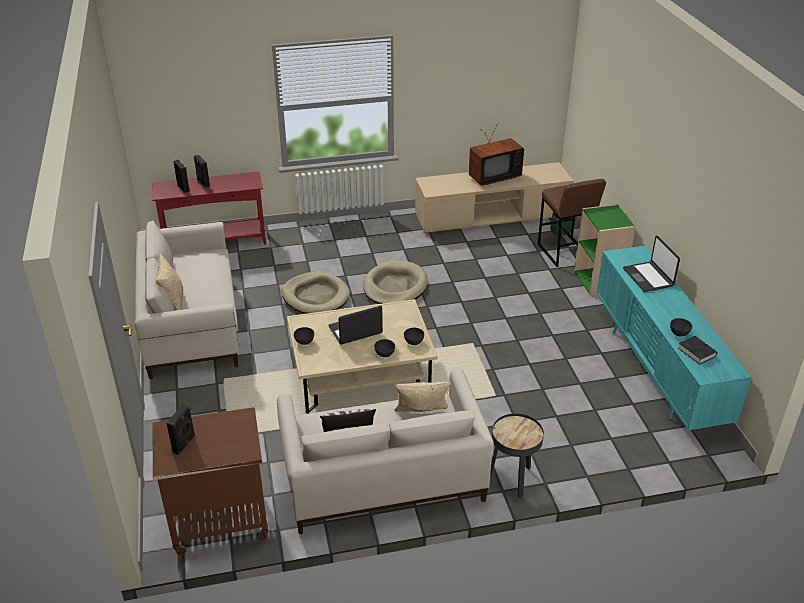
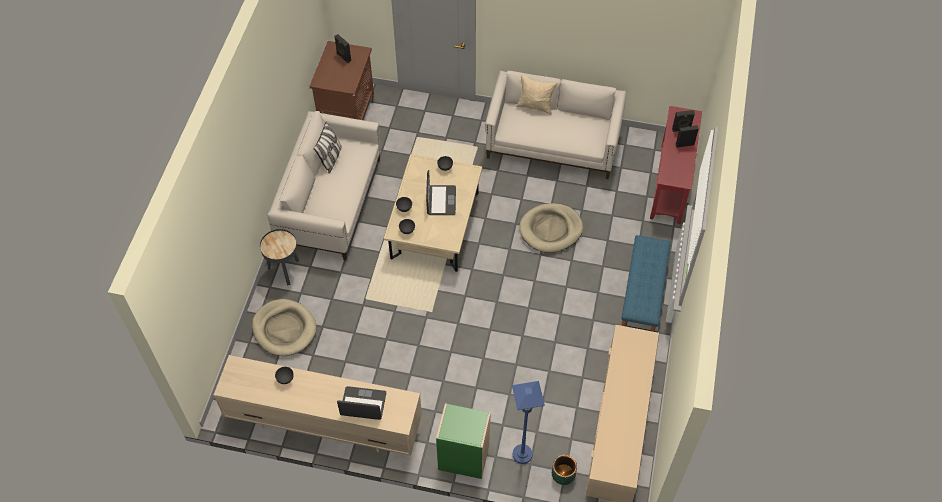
camera: 115 degrees right, 20 degrees up
beige dog bed [363,260,428,304] -> beige dog bed moved to [252,299,316,356]
beige pillow [394,382,451,412] -> none
television [469,124,524,186] -> none
brown stool [538,179,606,267] -> blue floor lamp [512,381,545,464]
turquoise cabinet [596,245,752,430] -> beige cabinet [214,355,422,455]
black book [678,336,717,365] -> none
none -> blue bench [621,235,671,332]

